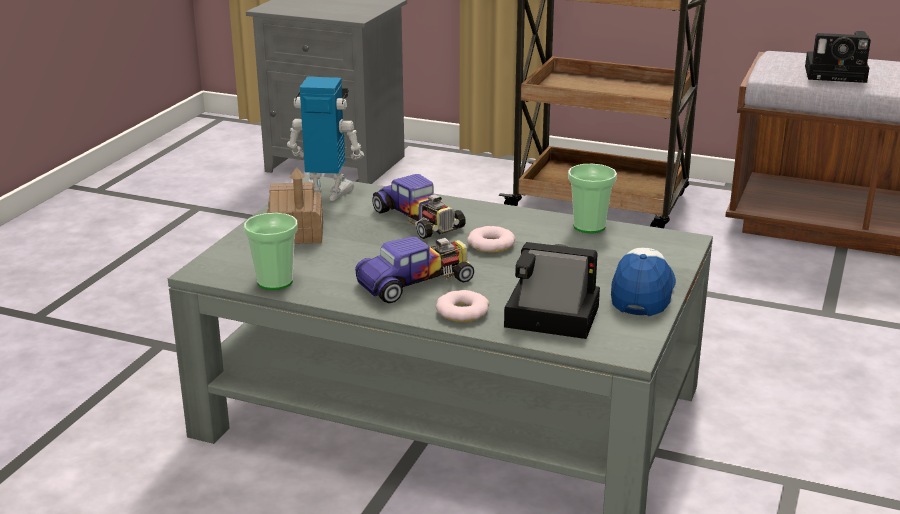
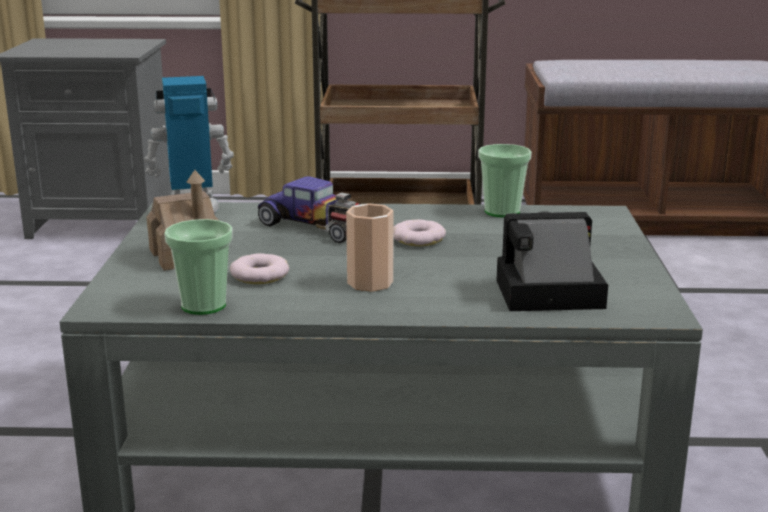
camera: 20 degrees left, 5 degrees down
toy car [355,237,474,303] -> cup [346,203,394,292]
donut [436,290,490,322] -> donut moved to [230,253,289,284]
cap [611,248,676,316] -> none
camera [805,31,871,83] -> none

